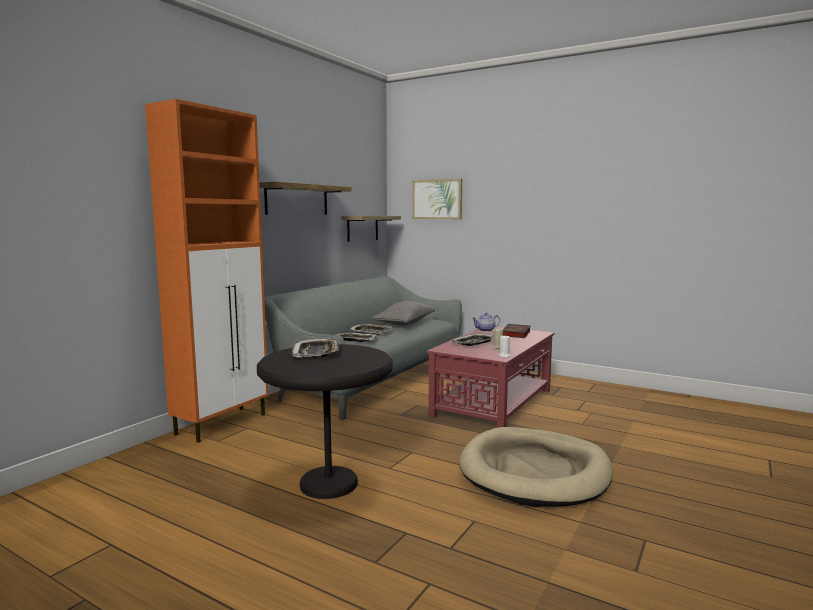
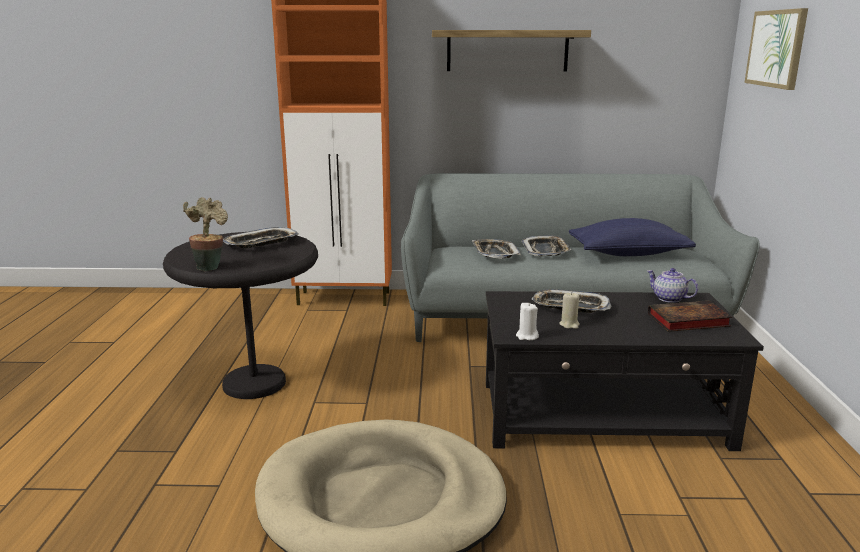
camera: 60 degrees right, 10 degrees up
shelf [341,216,401,242] -> none
grey pillow [372,301,435,326] -> blue pillow [569,218,696,256]
red coffee table [427,326,554,428] -> black coffee table [486,291,764,451]
none -> potted plant [183,197,228,271]

